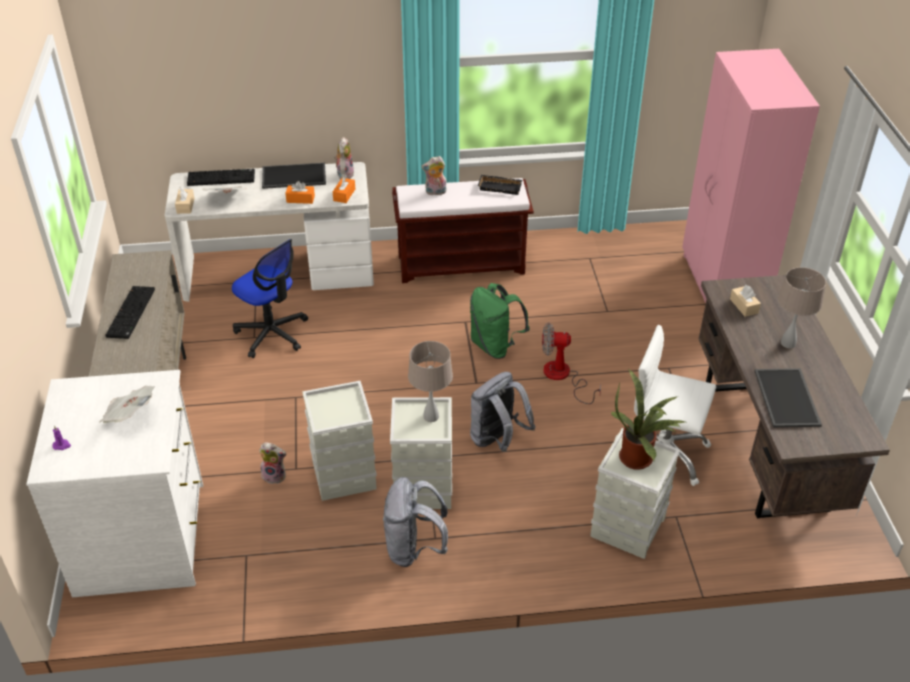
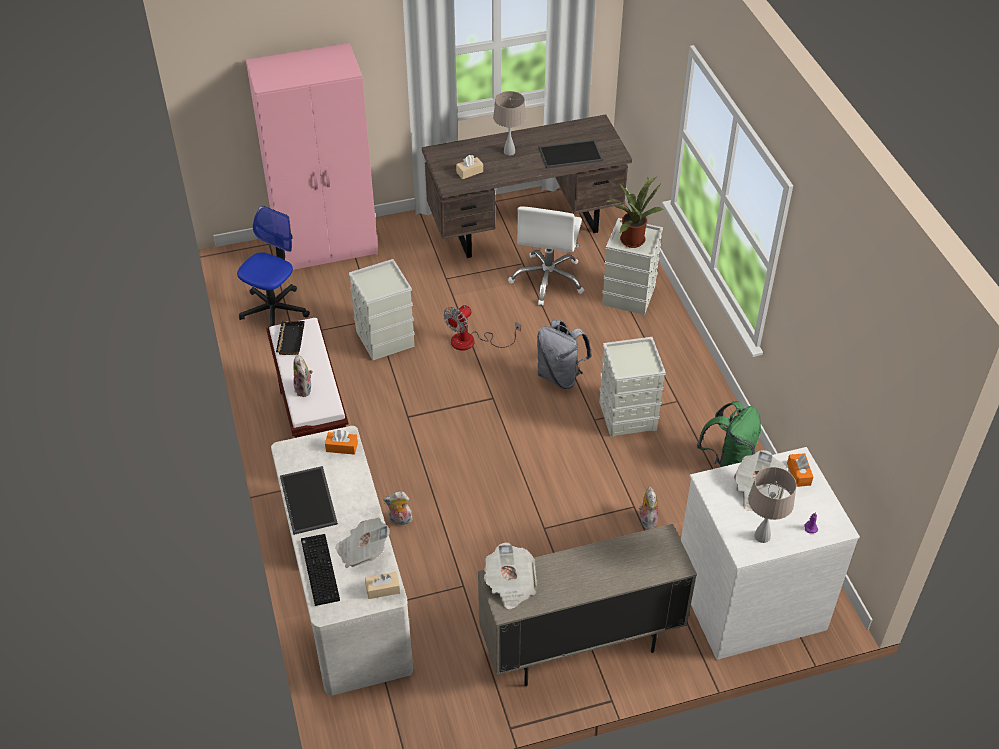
camera: 100 degrees left, 5 degrees up
keyboard [105,286,155,339] -> none
office chair [232,239,308,358] -> office chair moved to [237,206,310,327]
orange tissue box [285,181,315,204] -> orange tissue box moved to [787,453,813,487]
grey storage box [302,381,377,501] -> grey storage box moved to [349,259,415,360]
plush toy [334,137,354,179] -> plush toy moved to [383,491,413,525]
grey backpack [383,477,448,567] -> none
beige table lamp [408,341,453,422] -> beige table lamp moved to [748,467,797,543]
green backpack [470,283,530,359] -> green backpack moved to [697,401,761,467]
fan [542,323,601,404] -> fan turned 45 degrees clockwise [443,305,521,351]
none -> newspaper [484,542,537,609]

